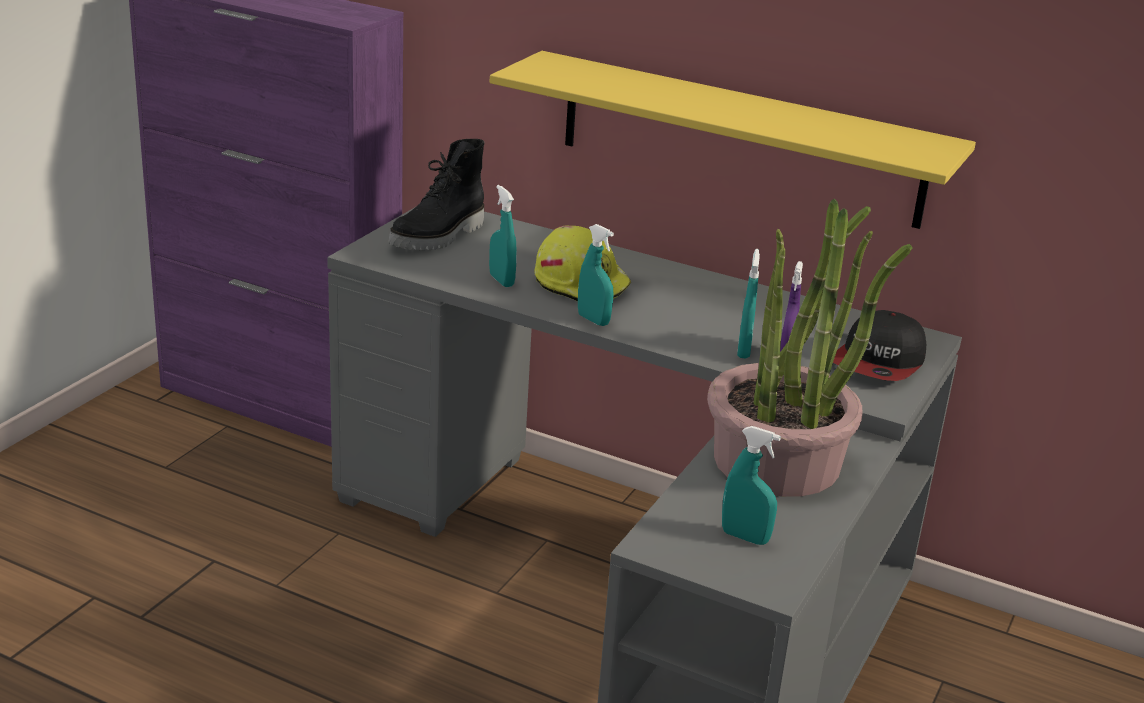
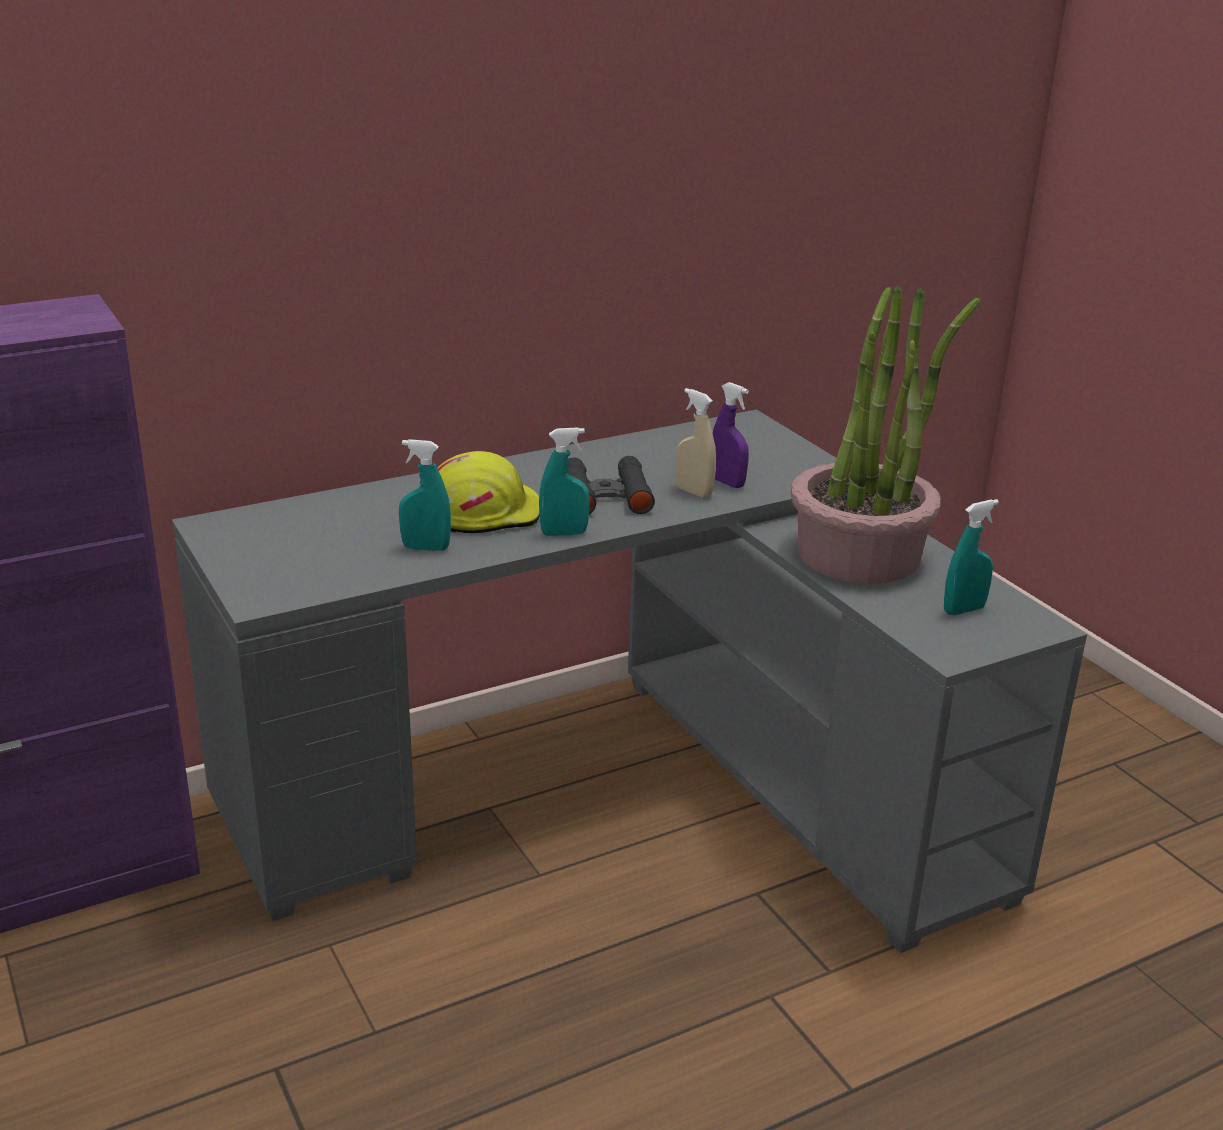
camera: 55 degrees left, 0 degrees up
black boot [388,139,485,250] -> none
yellow shelf [490,51,976,229] -> none
turquoise spray bottle [737,249,760,359] -> beige spray bottle [676,388,716,498]
cap [833,310,926,381] -> none
none -> black binoculars [567,456,655,514]

